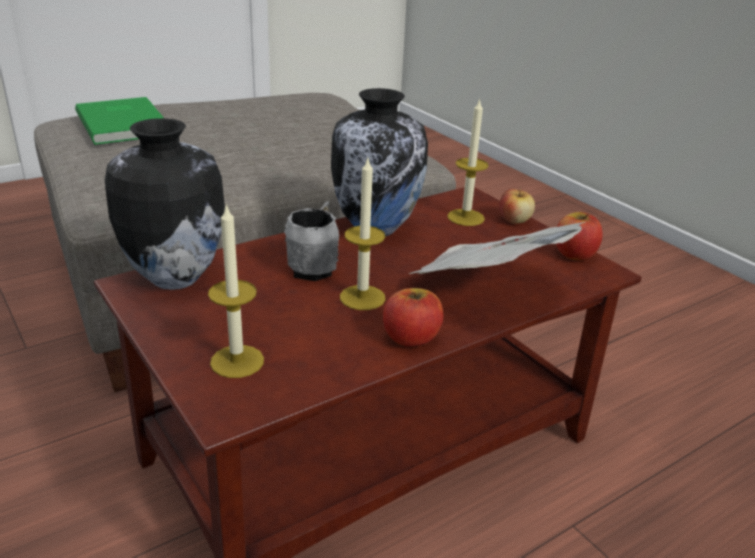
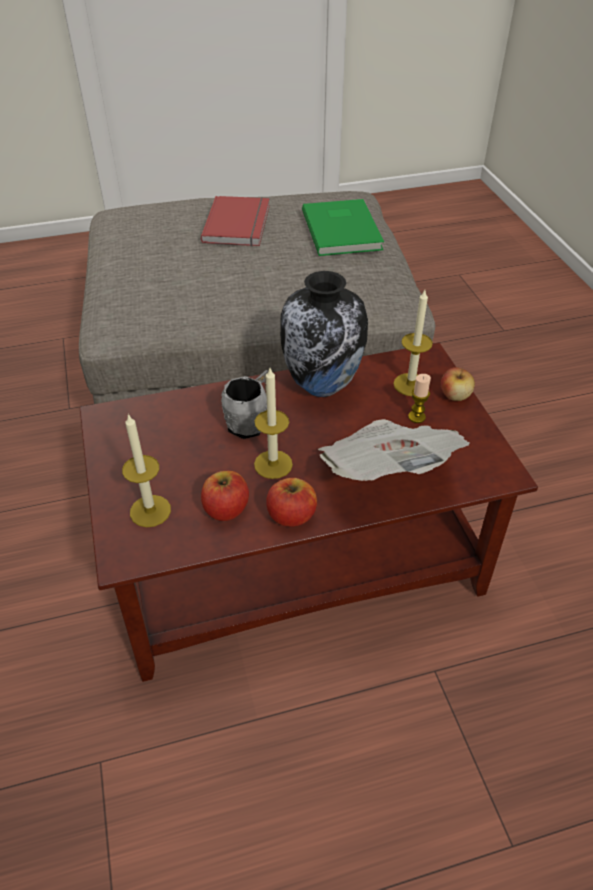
camera: 20 degrees right, 15 degrees up
green book [75,97,164,145] -> green book moved to [302,199,384,256]
vase [105,118,225,290] -> none
apple [556,212,603,260] -> apple moved to [201,471,249,521]
none -> red book [201,196,270,246]
none -> candle [408,374,431,423]

